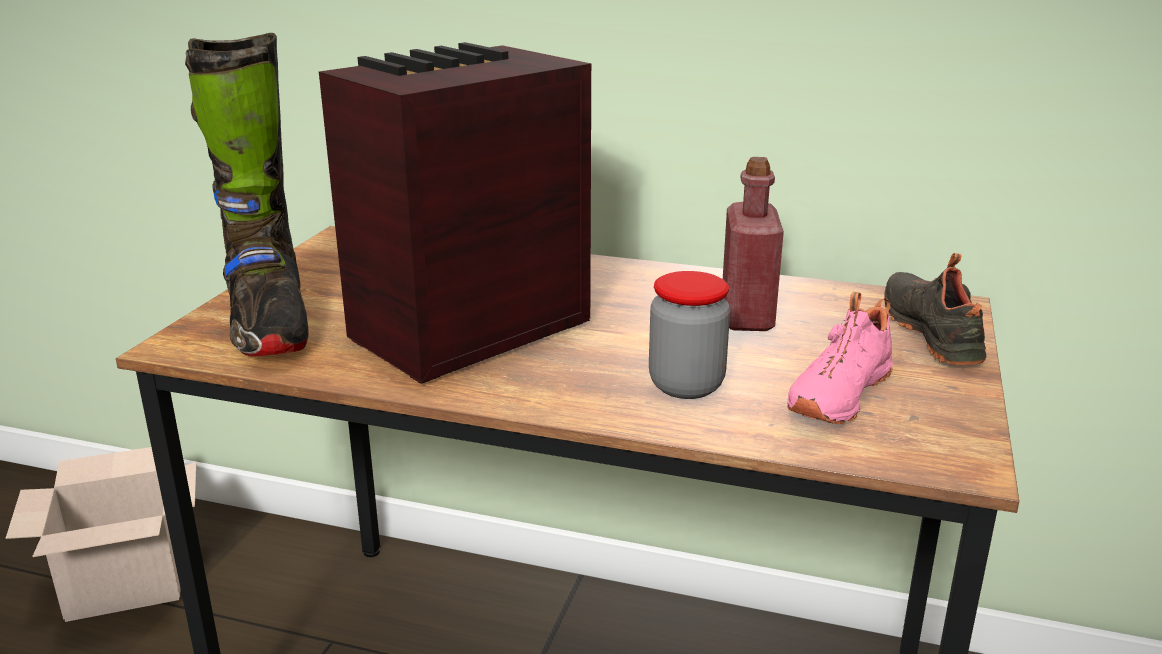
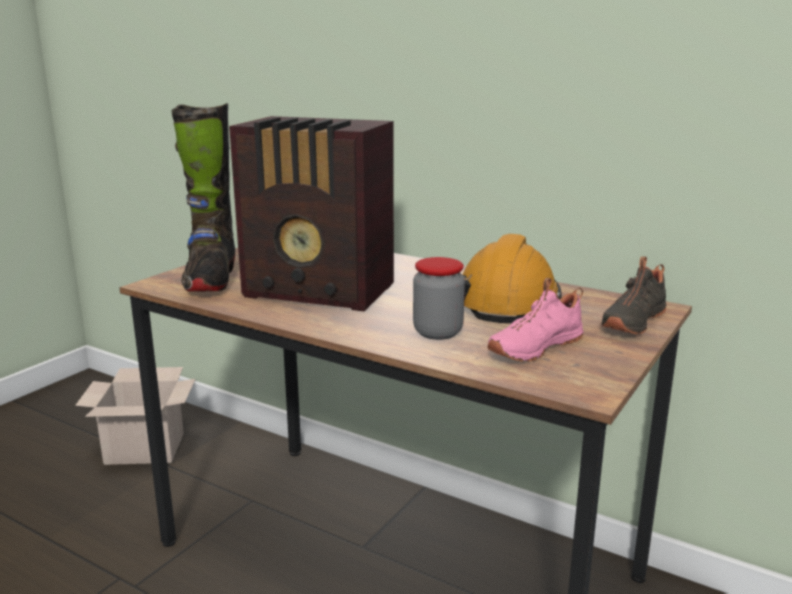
camera: 15 degrees right, 5 degrees down
radio [319,42,591,384] -> radio turned 135 degrees counterclockwise [229,116,394,311]
red bottle [723,157,784,331] -> orange hard hat [463,234,562,323]
black shoe [884,253,987,365] -> black shoe turned 150 degrees counterclockwise [602,256,666,334]

